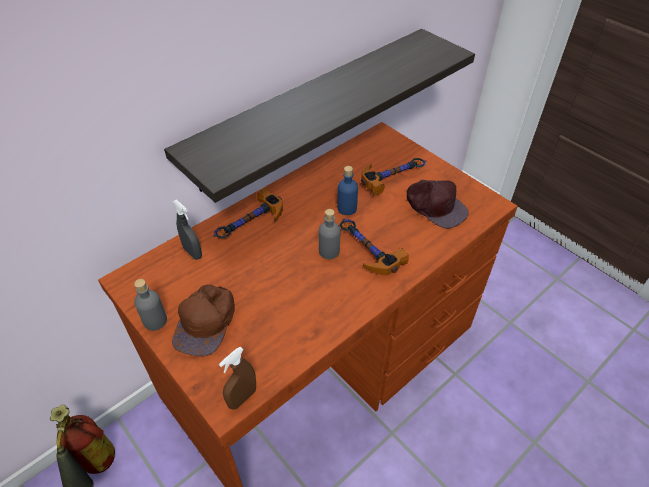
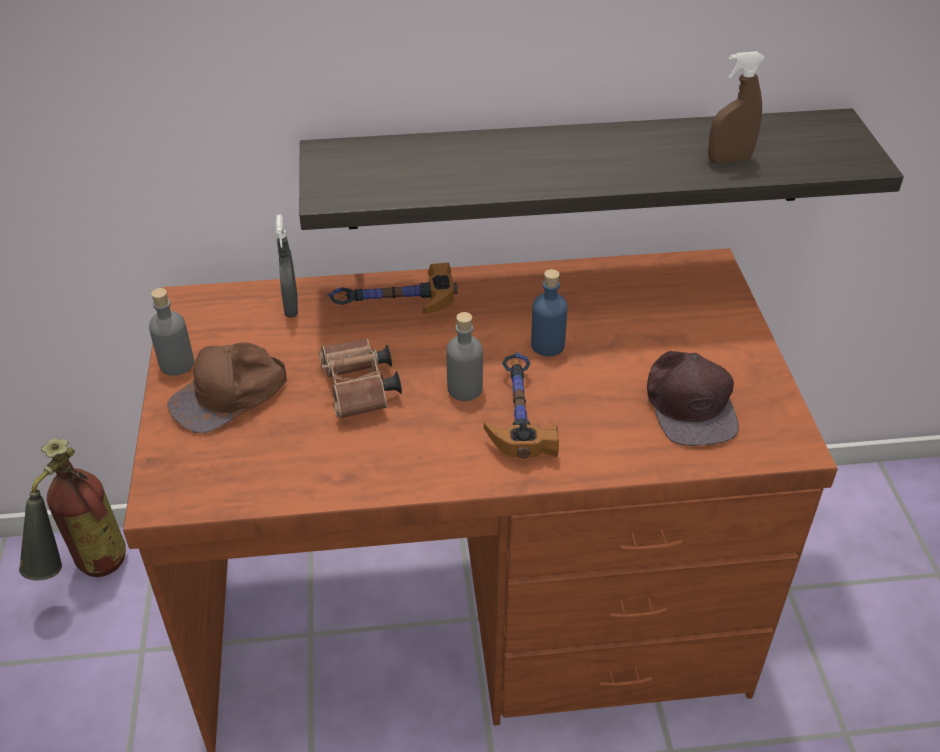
camera: 35 degrees right, 5 degrees down
brown spray bottle [219,347,256,410] -> brown spray bottle moved to [708,51,765,164]
hammer [361,158,426,196] -> none
none -> brown binoculars [319,339,402,419]

